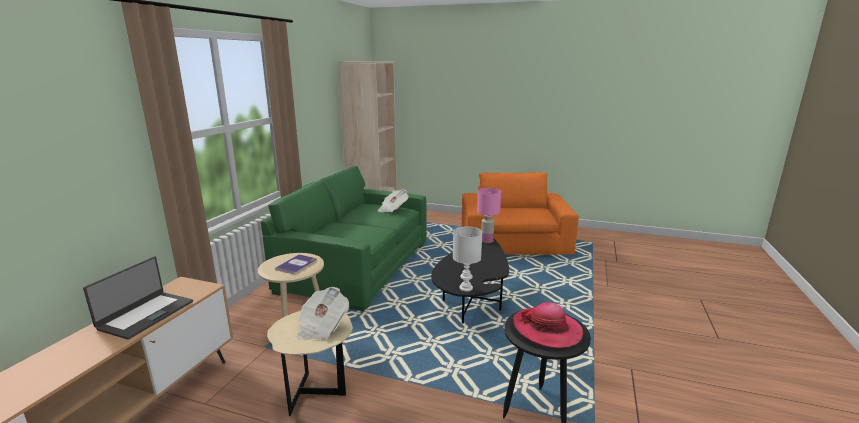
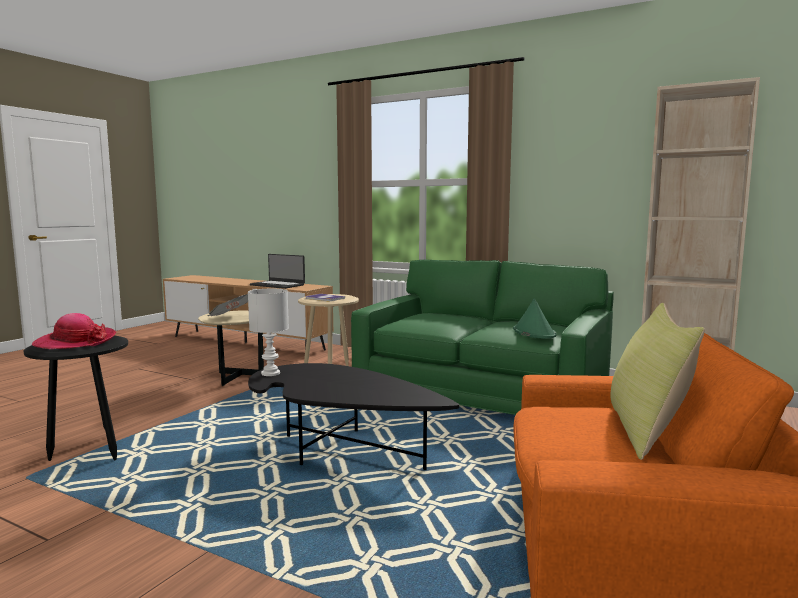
camera: 100 degrees right, 10 degrees down
newspaper [378,189,409,213] -> green hat [513,299,557,339]
pink table lamp [477,188,501,243] -> none
none -> yellow pillow [610,303,705,460]

